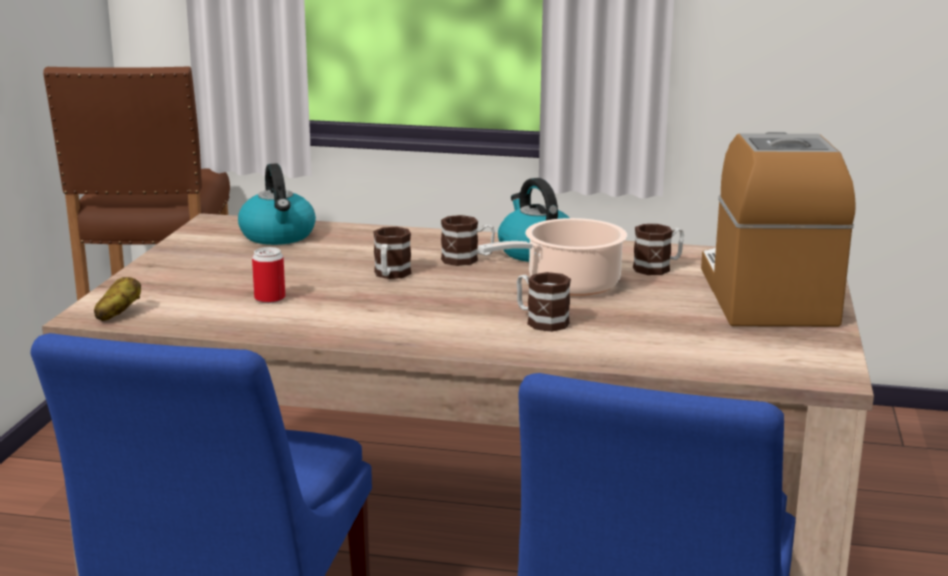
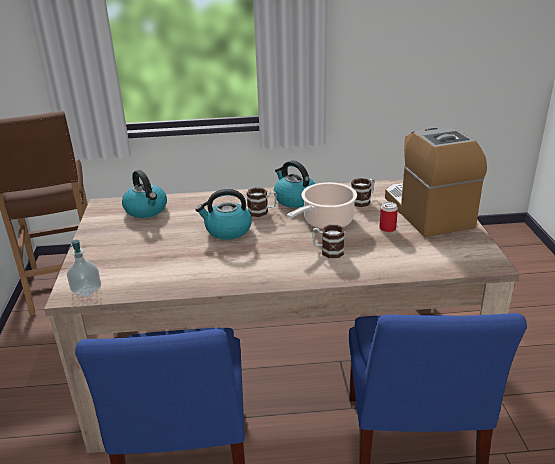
camera: 15 degrees left, 10 degrees up
potato [94,277,141,321] -> soap dispenser [67,240,101,297]
can [252,247,285,303] -> can moved to [379,202,398,232]
mug [373,227,411,279] -> kettle [196,189,252,240]

